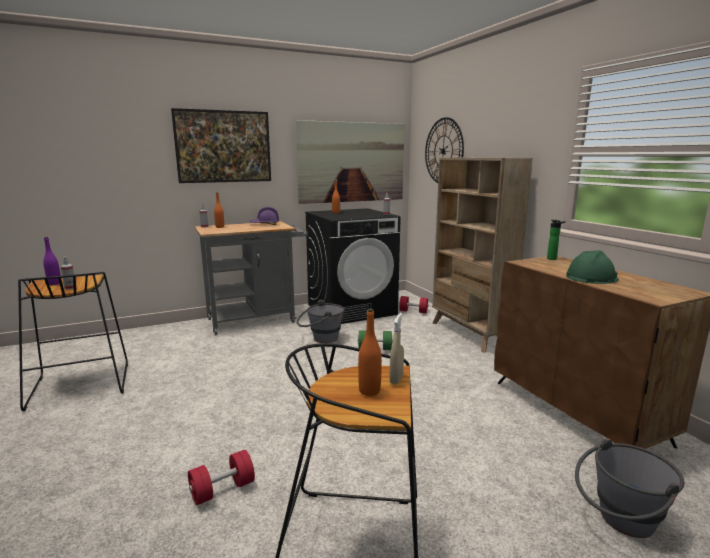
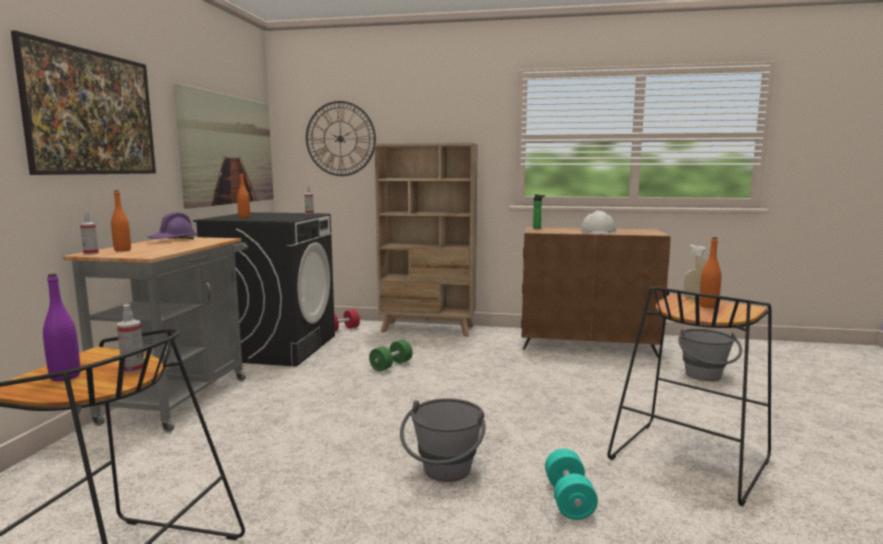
camera: 55 degrees left, 5 degrees down
red dumbbell [188,450,255,505] -> turquoise dumbbell [545,449,598,520]
grey bucket [297,300,345,343] -> grey bucket moved to [400,398,485,482]
green hard hat [566,250,619,284] -> white hard hat [580,210,616,234]

